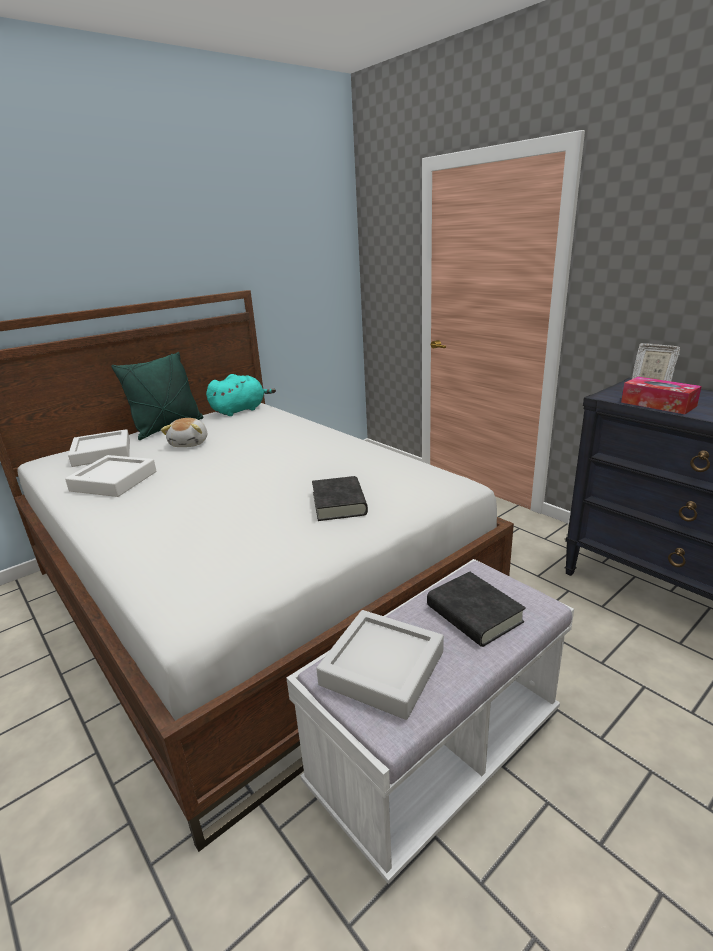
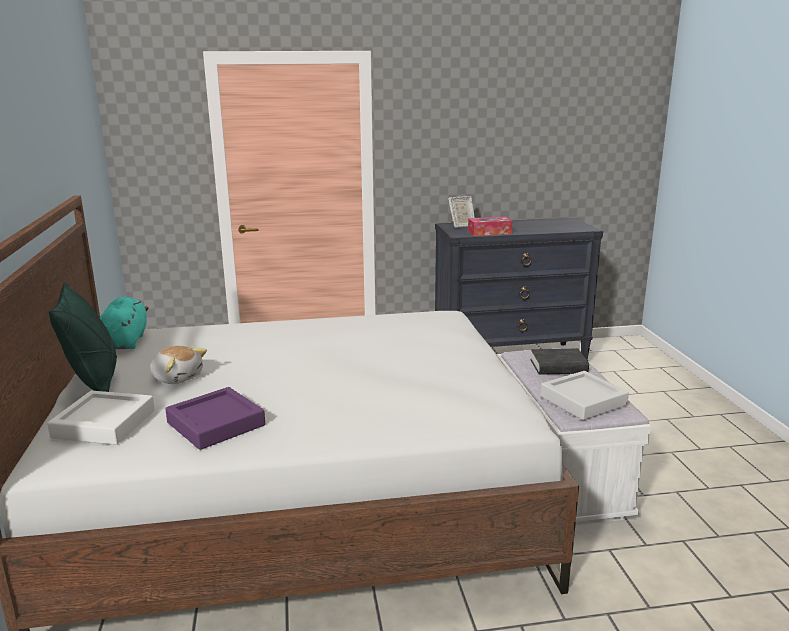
camera: 60 degrees left, 5 degrees down
white tray [65,455,156,497] -> purple tray [165,387,265,450]
black book [312,476,368,521] -> none

